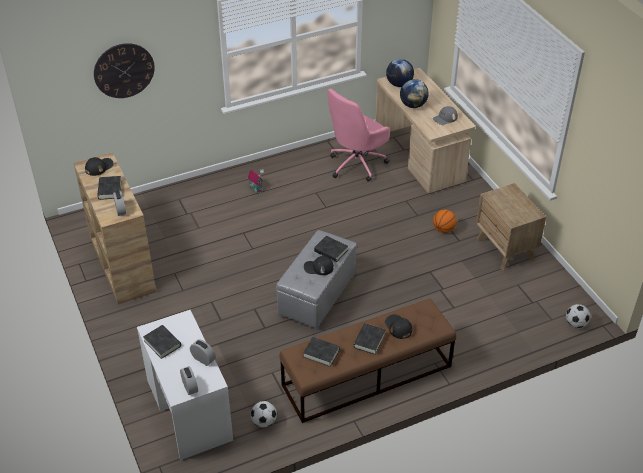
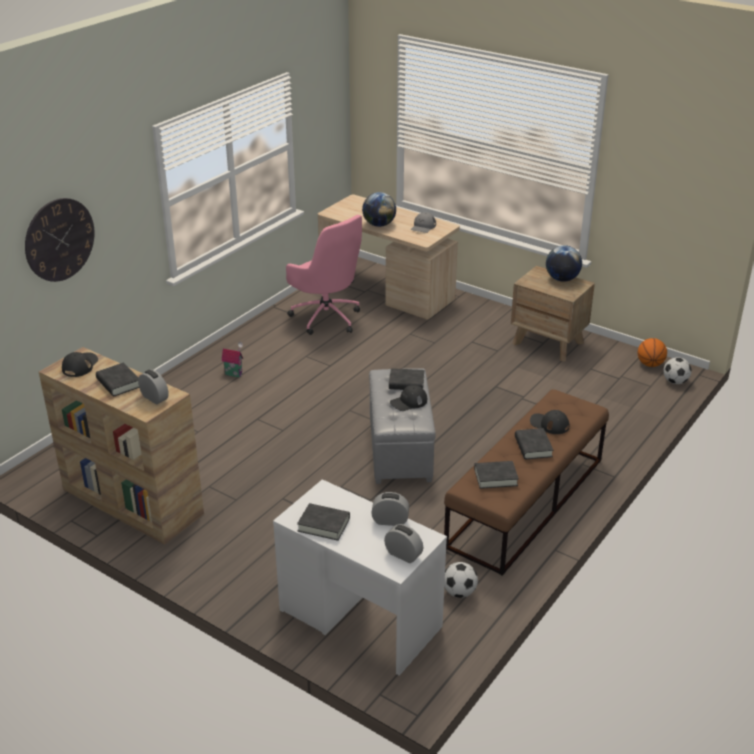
camera: 30 degrees left, 10 degrees down
pink office chair [328,89,390,182] -> pink office chair turned 60 degrees counterclockwise [286,215,362,335]
globe [386,59,414,87] -> globe moved to [546,245,582,282]
basketball [433,210,457,233] -> basketball moved to [638,338,667,367]

